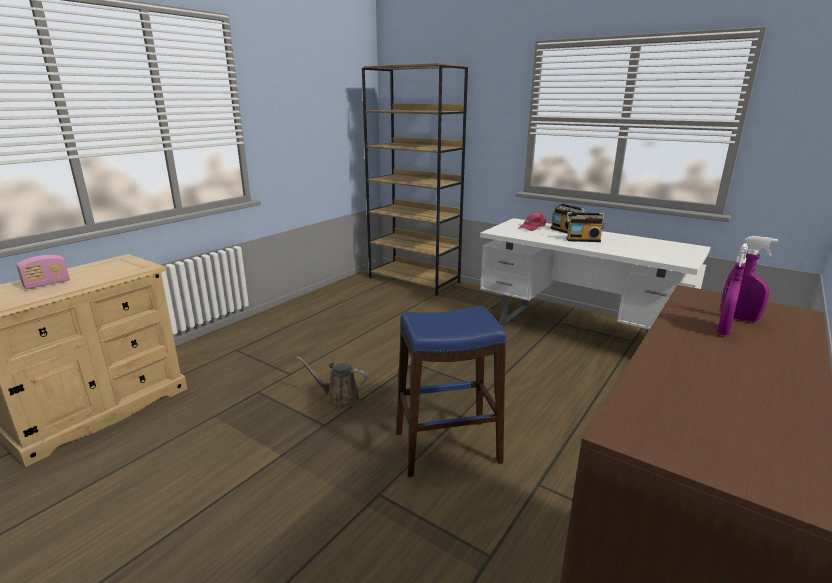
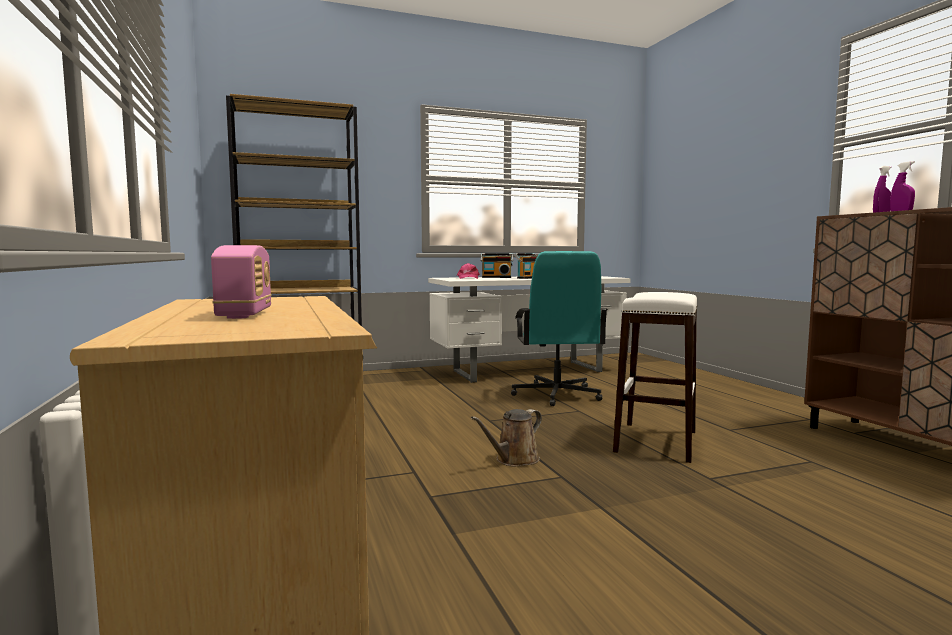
camera: 55 degrees left, 15 degrees down
blue stool [396,306,506,477] -> white stool [613,292,697,463]
none -> turquoise office chair [511,251,608,406]

